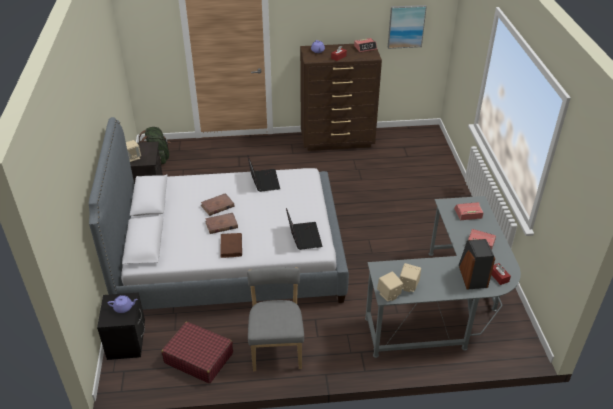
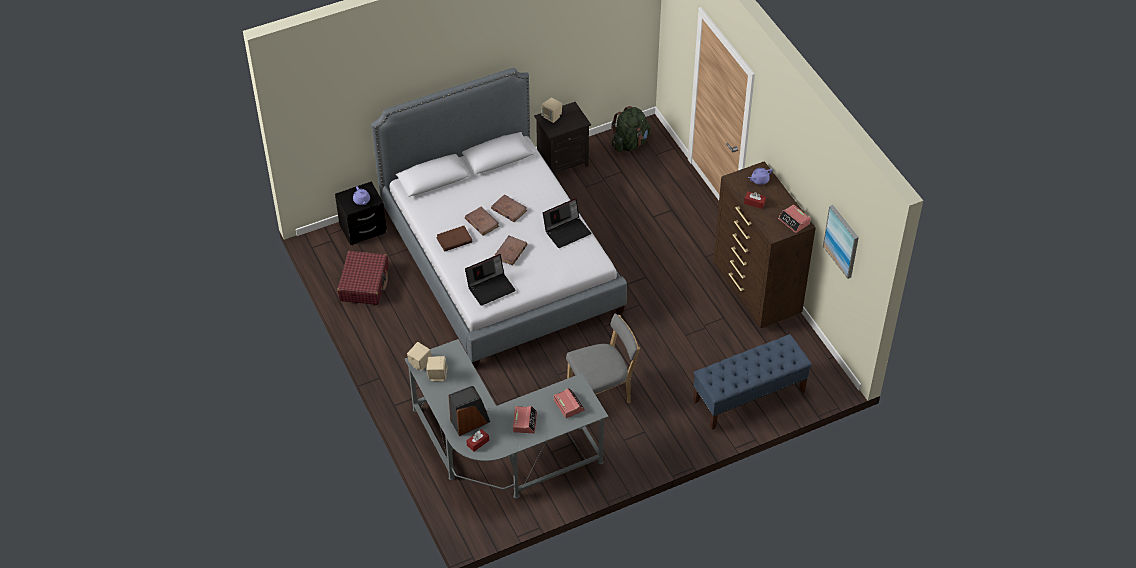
camera: 70 degrees right, 10 degrees up
grey chair [247,267,304,371] -> grey chair moved to [566,314,640,403]
none -> brown book [495,236,528,265]
none -> blue bench [693,334,812,430]

